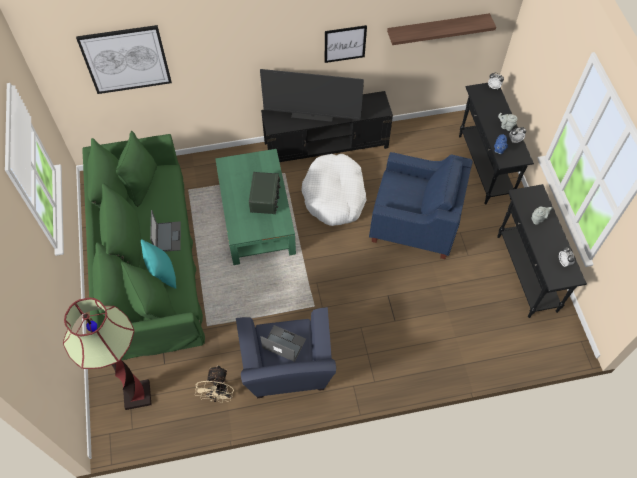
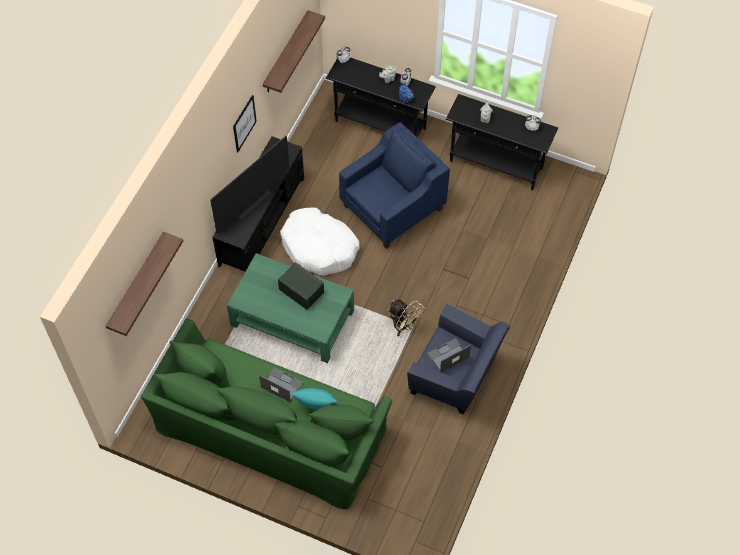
camera: 55 degrees left, 0 degrees up
floor lamp [63,298,152,410] -> none
picture [76,25,172,94] -> shelf [106,232,183,336]
beige fan [195,365,234,403] -> beige fan moved to [388,299,424,336]

